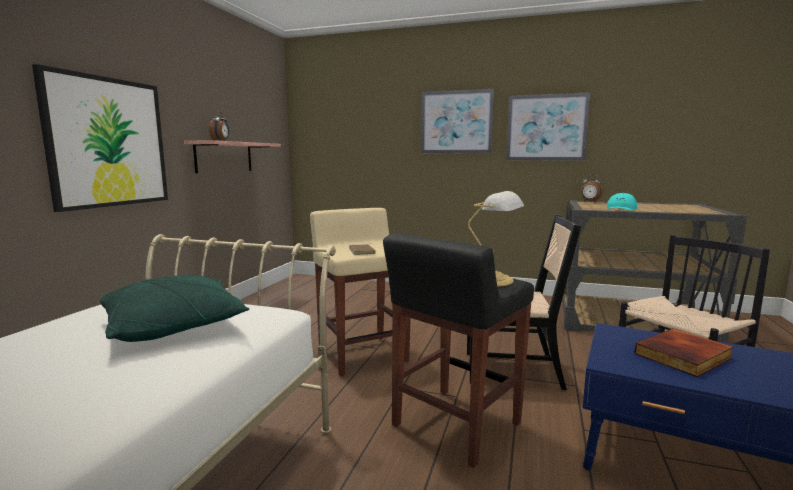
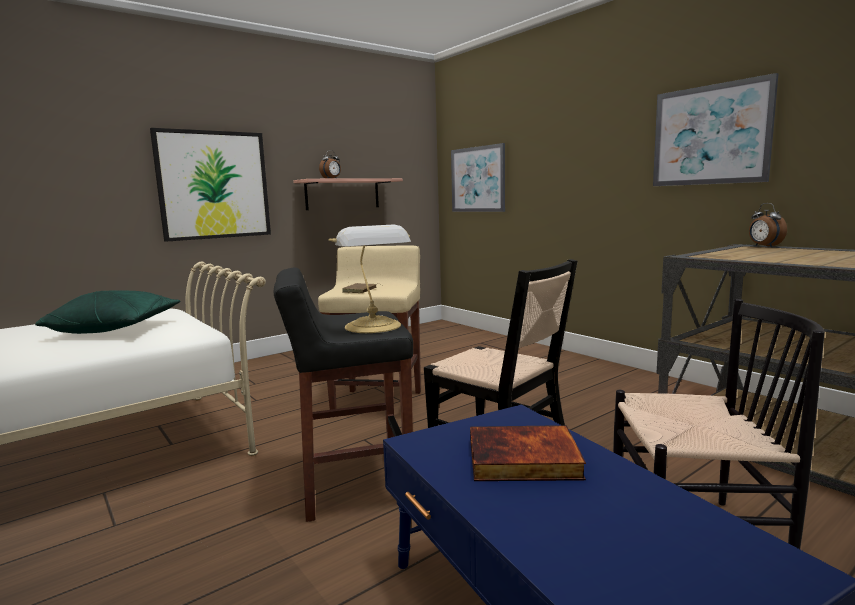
camera: 35 degrees right, 0 degrees up
picture [421,89,494,153] -> picture moved to [451,143,505,212]
turquoise cap [607,193,638,211] -> none

